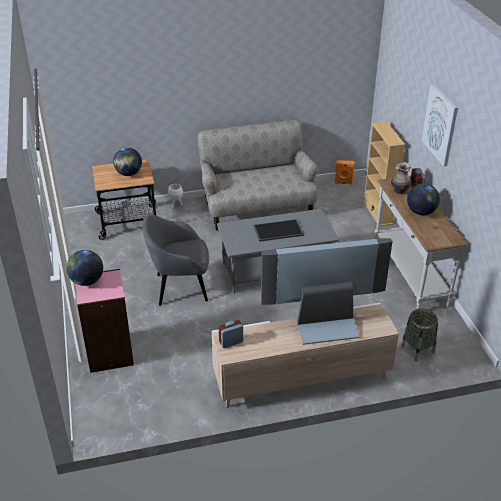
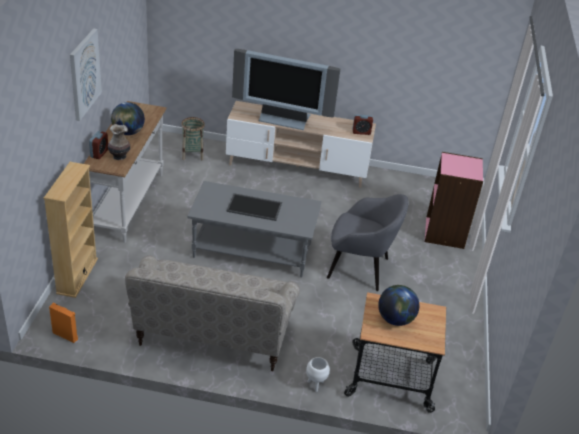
camera: 160 degrees left, 0 degrees up
globe [67,250,103,286] -> none

